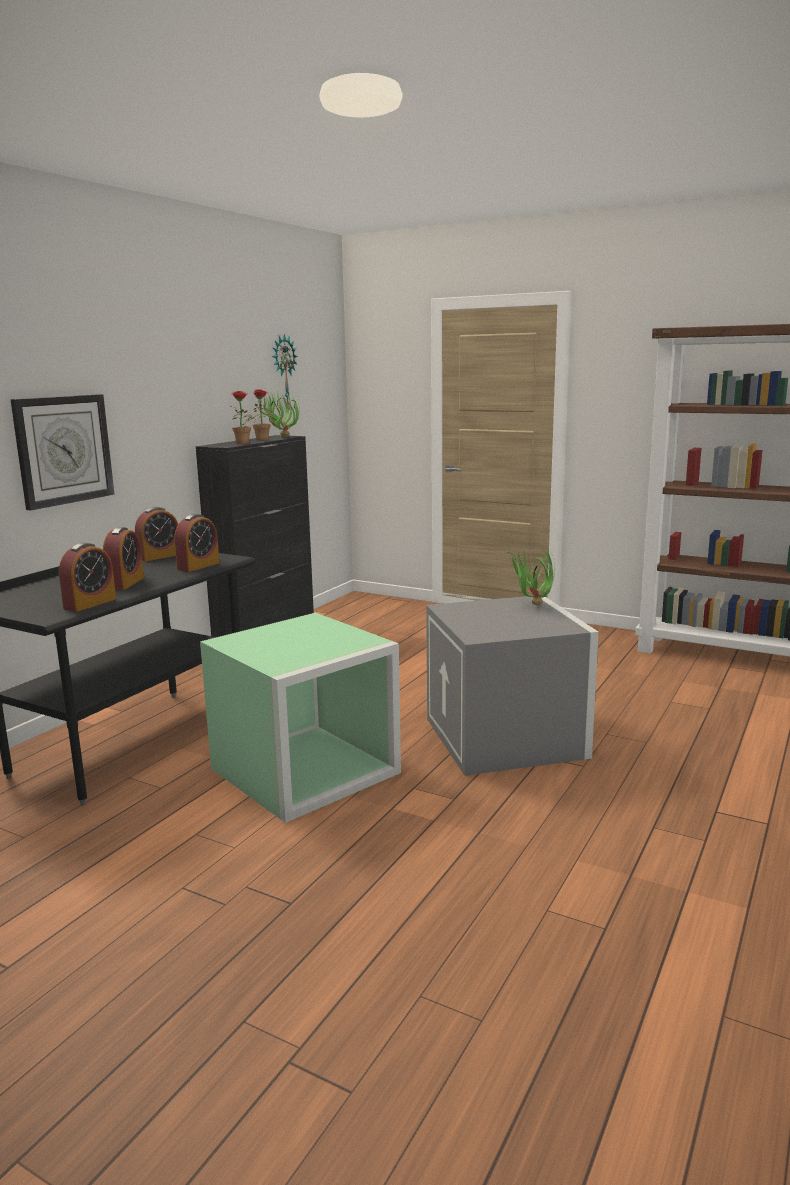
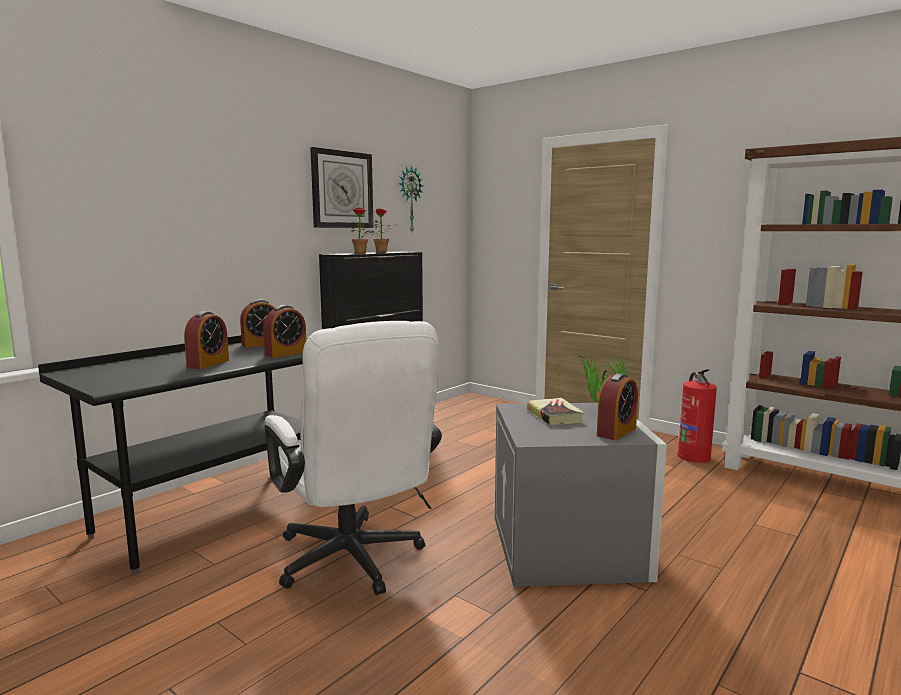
camera: 10 degrees right, 5 degrees down
wall clock [10,394,114,511] -> wall clock moved to [310,147,374,228]
alarm clock [59,543,116,612] -> alarm clock moved to [597,373,638,440]
green storage box [200,613,401,823] -> white office chair [264,321,442,595]
potted plant [258,391,300,437] -> none
none -> book [527,398,584,425]
none -> fire extinguisher [677,370,717,463]

